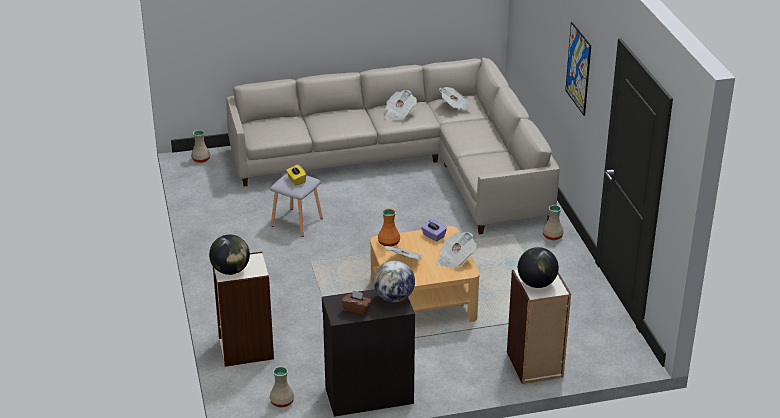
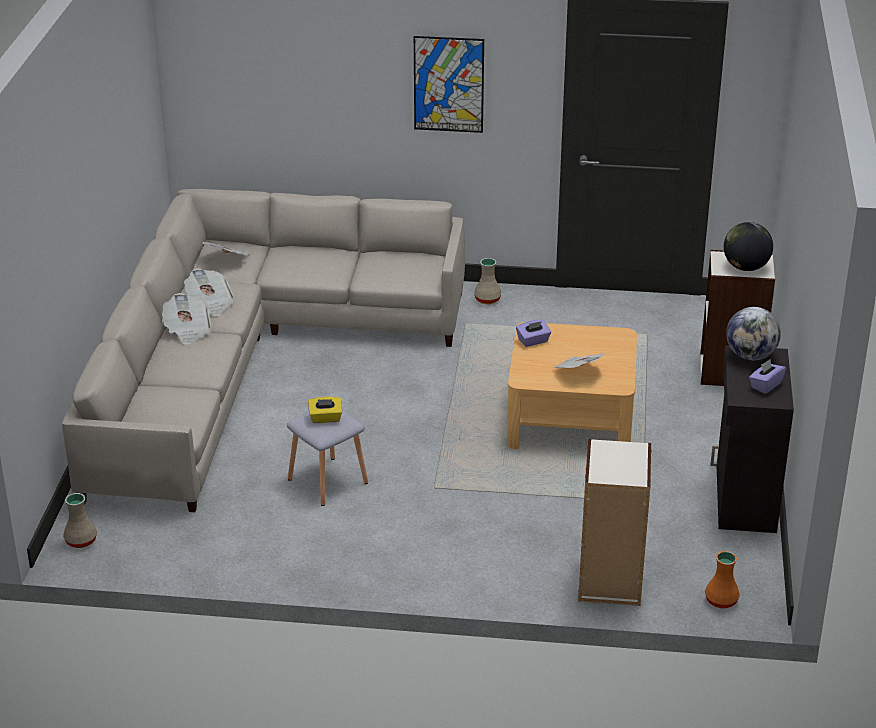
camera: 70 degrees left, 0 degrees up
globe [209,235,250,275] -> none
beige vase [269,366,294,408] -> none
brown tissue box [341,290,372,315] -> purple tissue box [749,359,786,394]
orange vase [378,209,400,247] -> orange vase moved to [705,551,740,608]
newspaper [436,232,477,269] -> newspaper moved to [162,293,211,345]

